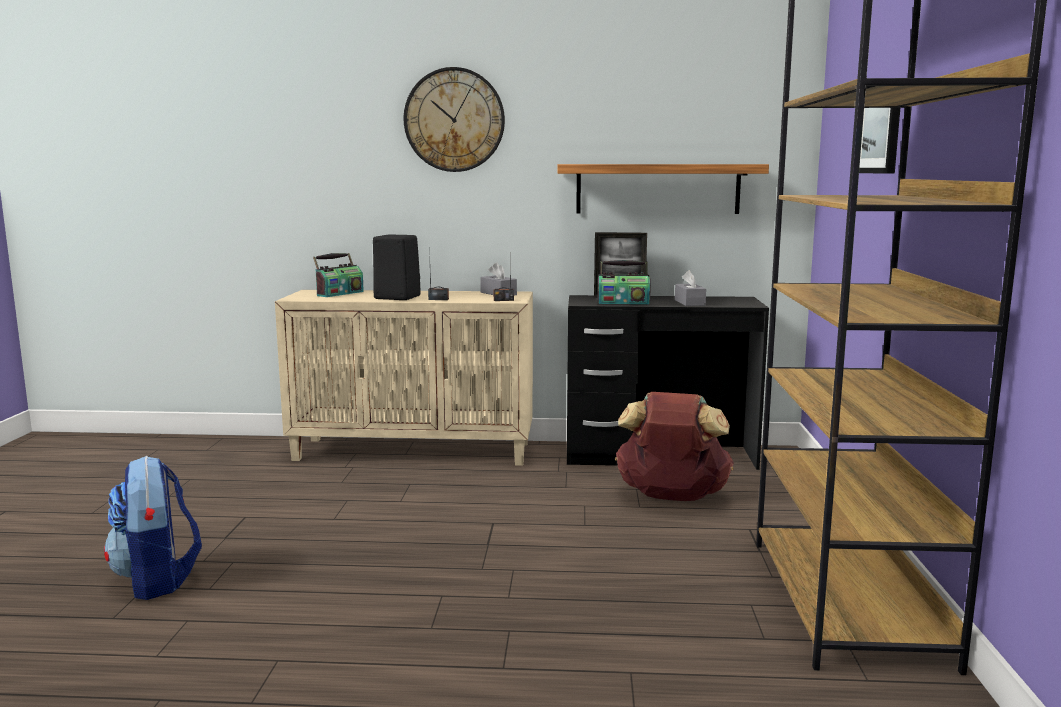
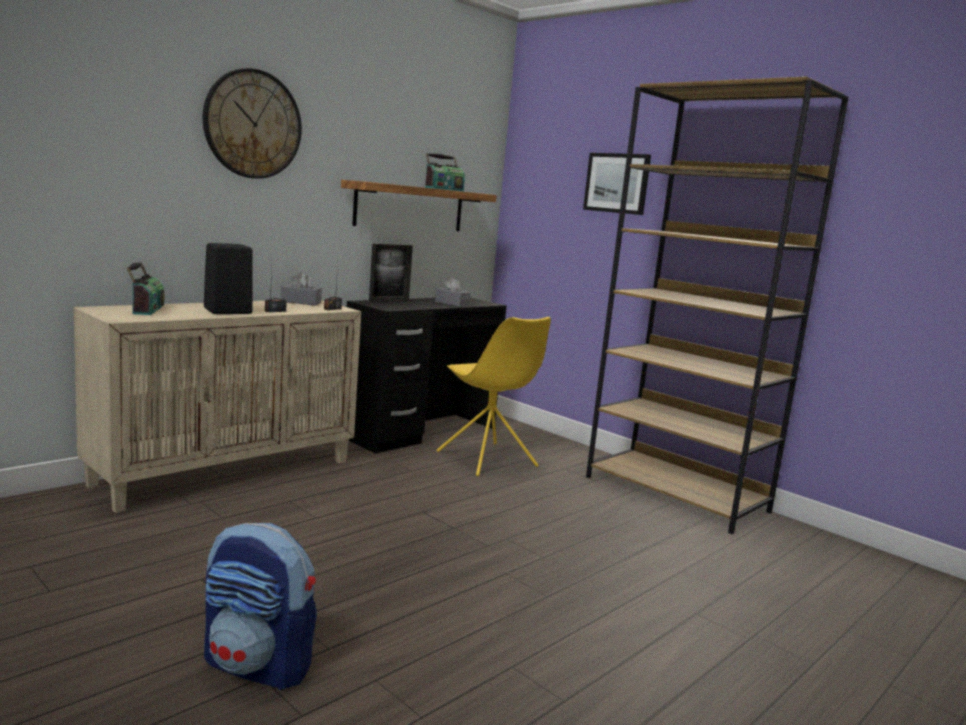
camera: 50 degrees left, 0 degrees up
radio [598,260,651,304] -> radio moved to [425,153,465,191]
brown backpack [615,392,734,501] -> yellow chair [437,317,551,476]

